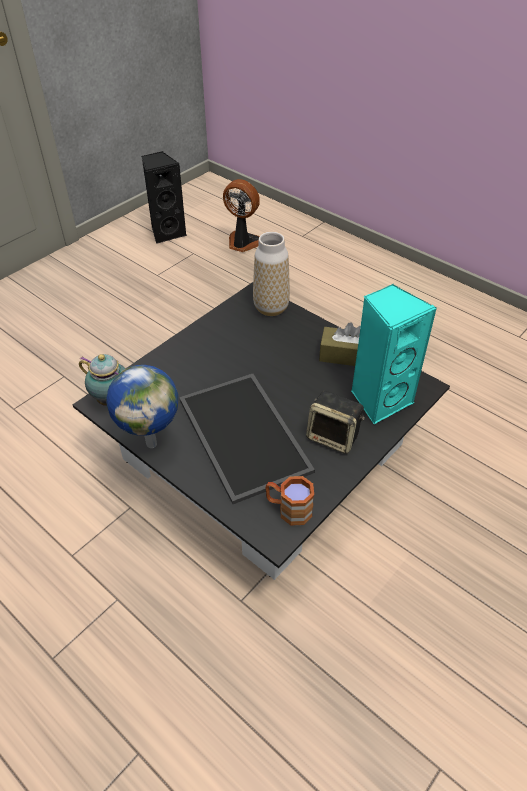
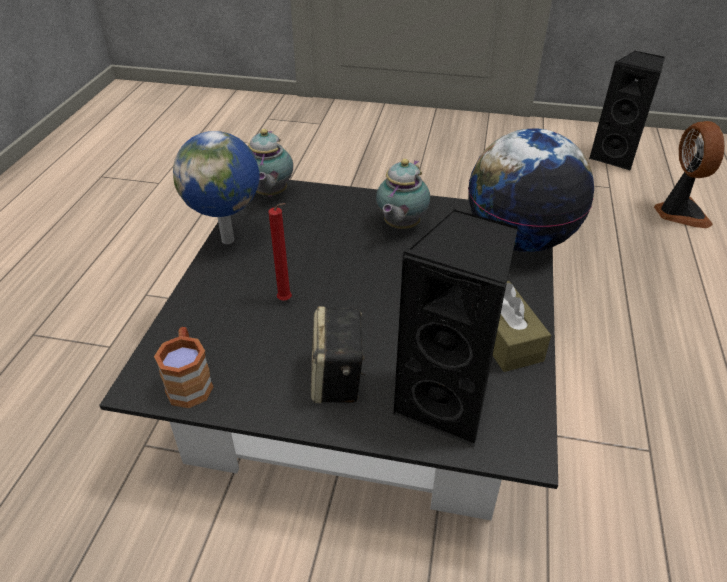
camera: 60 degrees right, 5 degrees down
tray [179,374,315,504] -> red candle [268,203,292,301]
vase [253,232,290,316] -> globe [468,129,594,252]
turquoise speaker [351,284,437,425] -> black speaker [393,209,518,447]
none -> teapot [376,159,430,229]

